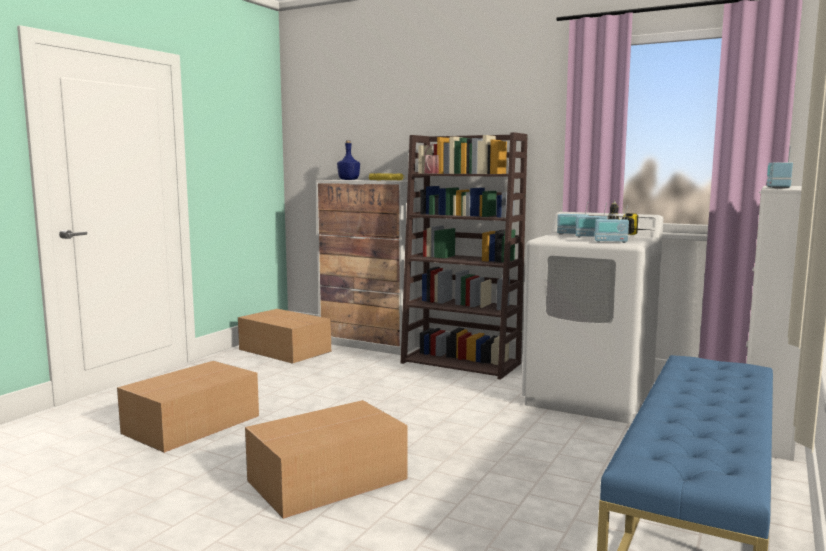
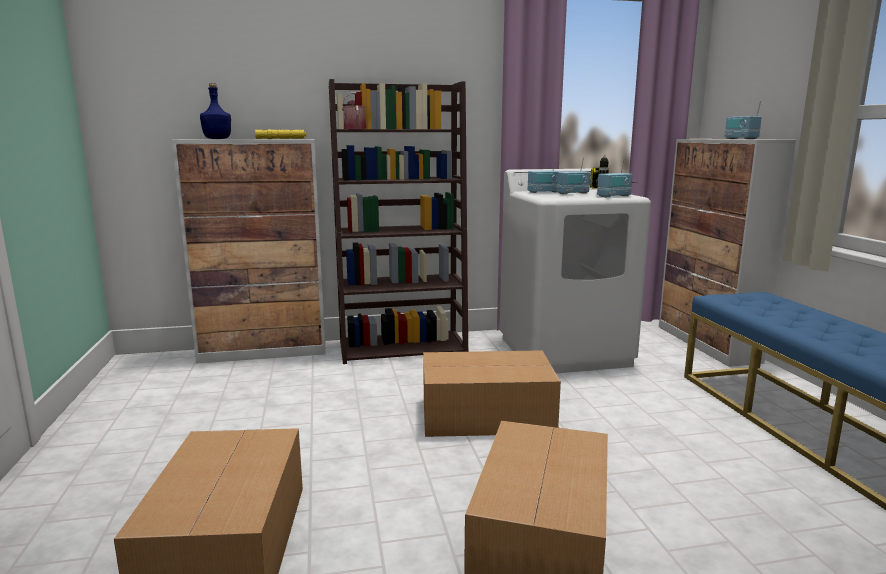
camera: 40 degrees left, 5 degrees up
cardboard box [238,309,331,364] -> cardboard box moved to [423,350,561,437]

